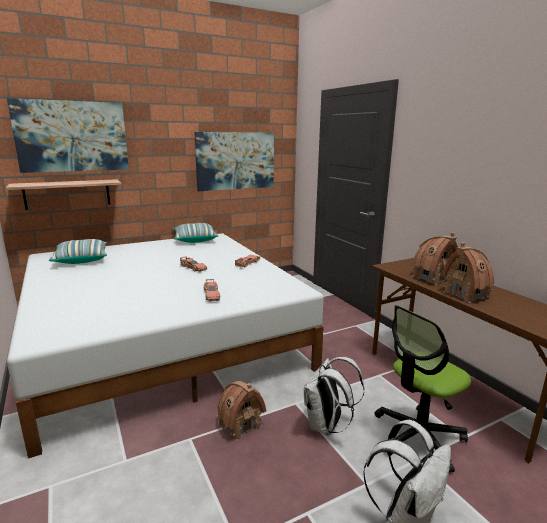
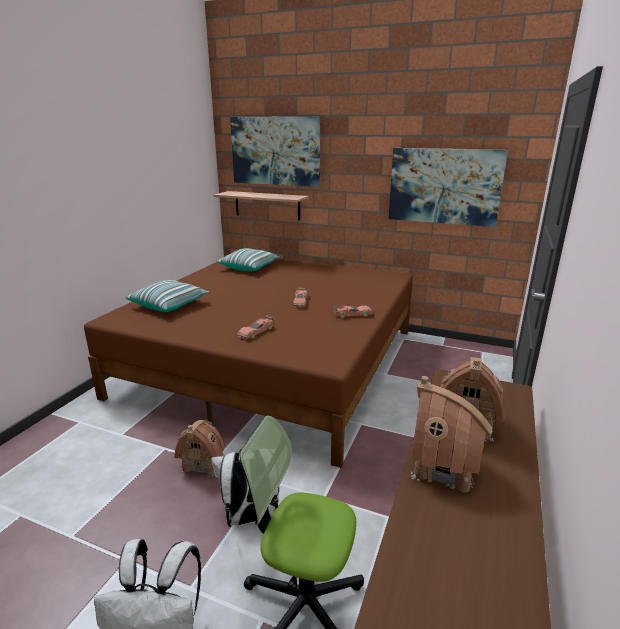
camera: 50 degrees right, 5 degrees up
white bed [7,234,324,458] -> brown bed [84,259,413,468]
pillow [173,223,219,243] -> pillow moved to [126,280,209,312]

